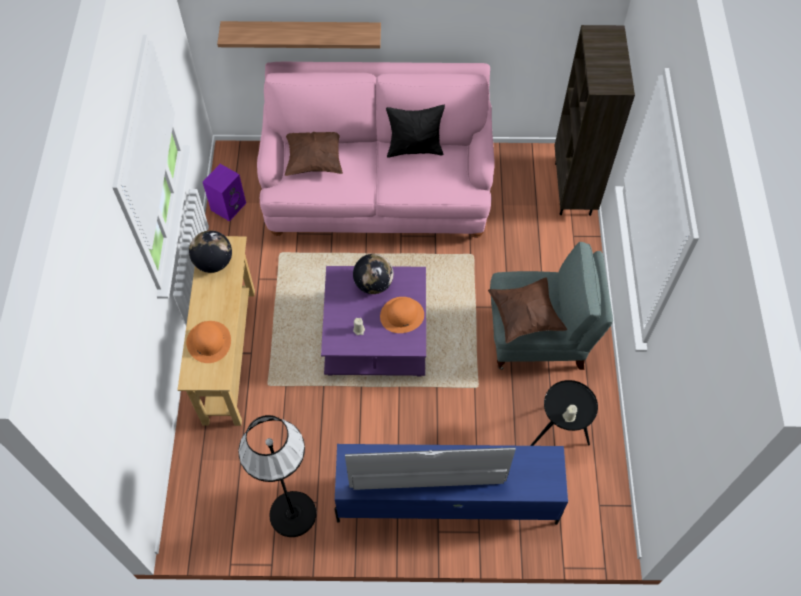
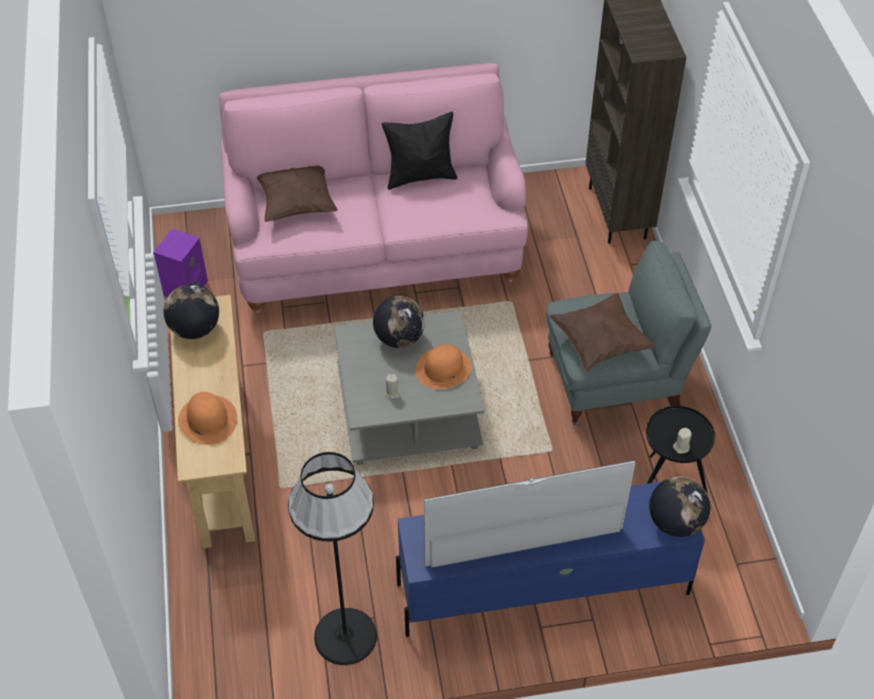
camera: 10 degrees left, 10 degrees down
shelf [217,21,381,49] -> none
purple coffee table [321,266,426,376] -> grey coffee table [334,310,485,465]
none -> globe [649,476,711,537]

